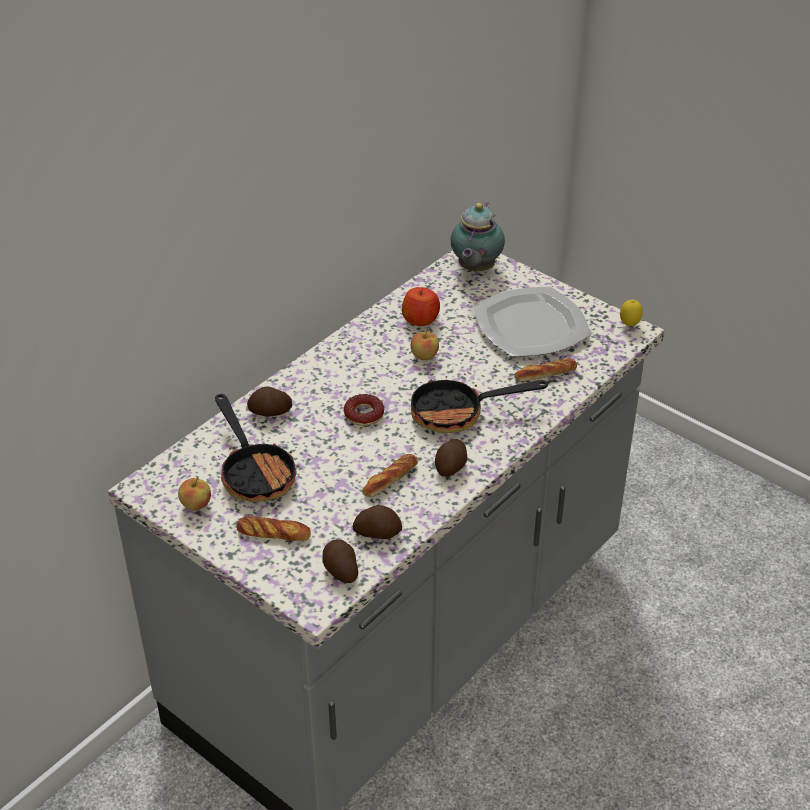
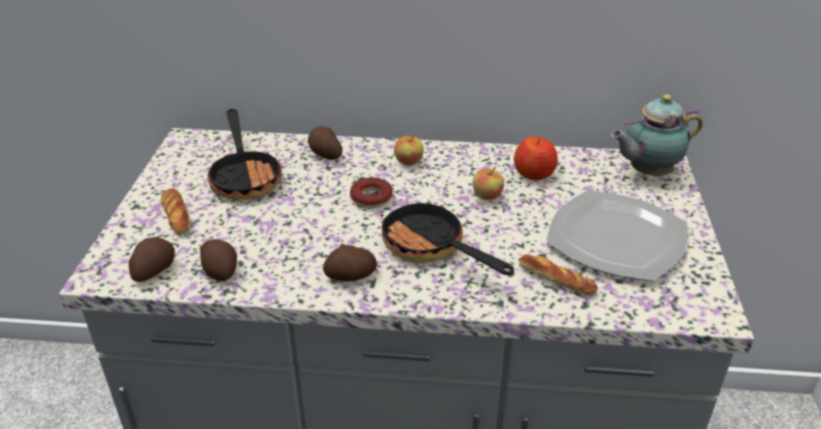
camera: 55 degrees right, 5 degrees down
apple [178,477,211,511] -> apple moved to [394,134,424,166]
frying pan [215,394,299,502] -> frying pan turned 45 degrees counterclockwise [205,109,282,200]
bread [362,454,418,497] -> none
lemon [620,300,643,326] -> none

